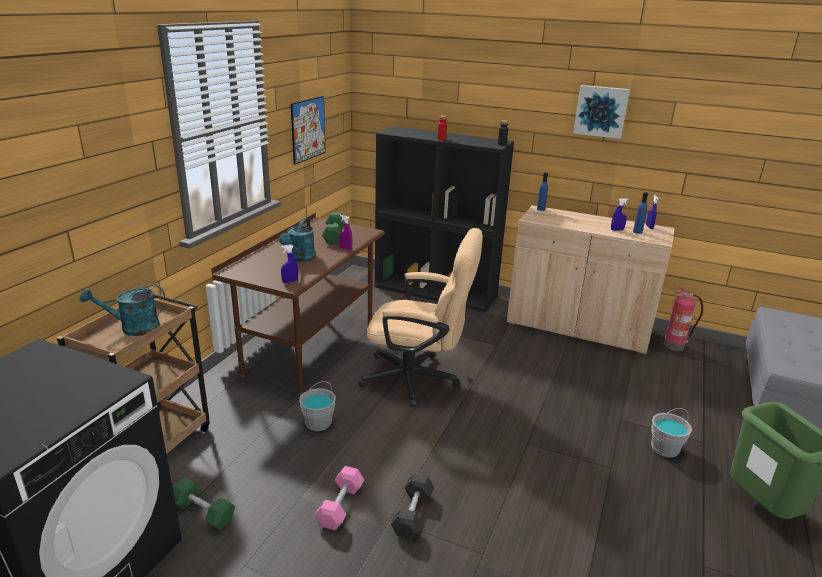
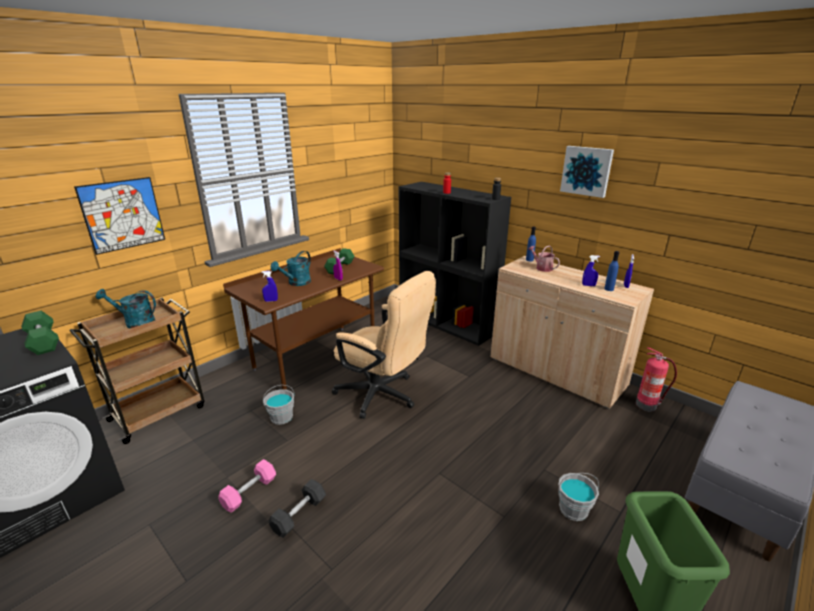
camera: 20 degrees right, 0 degrees up
green dumbbell [173,477,235,530] -> green dumbbell moved to [21,311,59,355]
picture [291,96,326,165] -> picture moved to [74,177,165,255]
none -> watering can [528,246,560,272]

